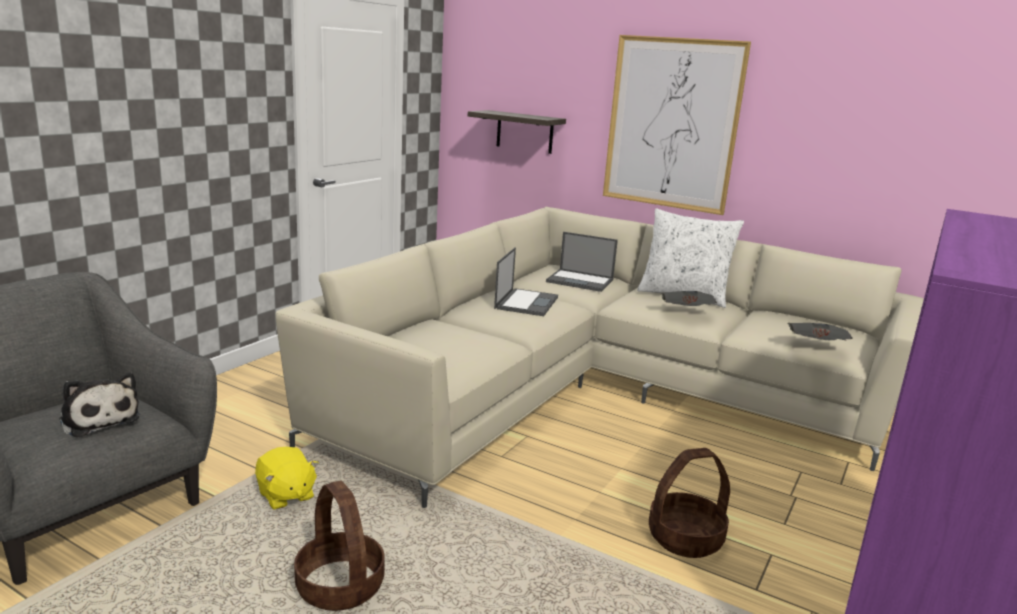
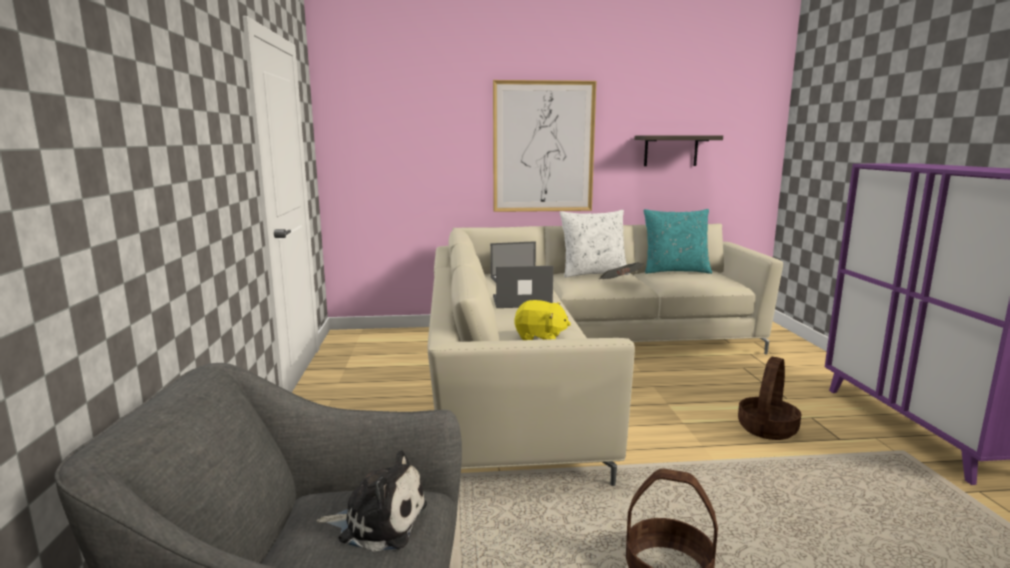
camera: 35 degrees left, 5 degrees down
yellow plush toy [255,447,319,510] -> yellow plush toy moved to [515,300,571,340]
shelf [468,110,566,154] -> shelf moved to [635,135,723,166]
laptop [494,247,558,316] -> laptop turned 75 degrees counterclockwise [493,266,553,308]
newspaper [788,323,853,340] -> none
none -> turquoise pillow [644,209,712,274]

